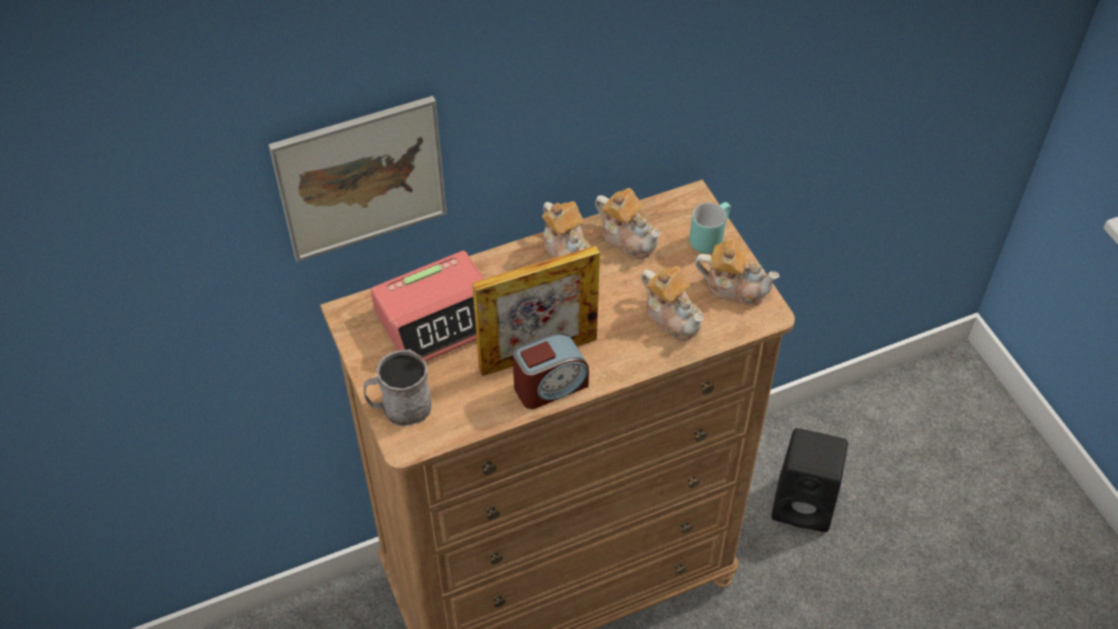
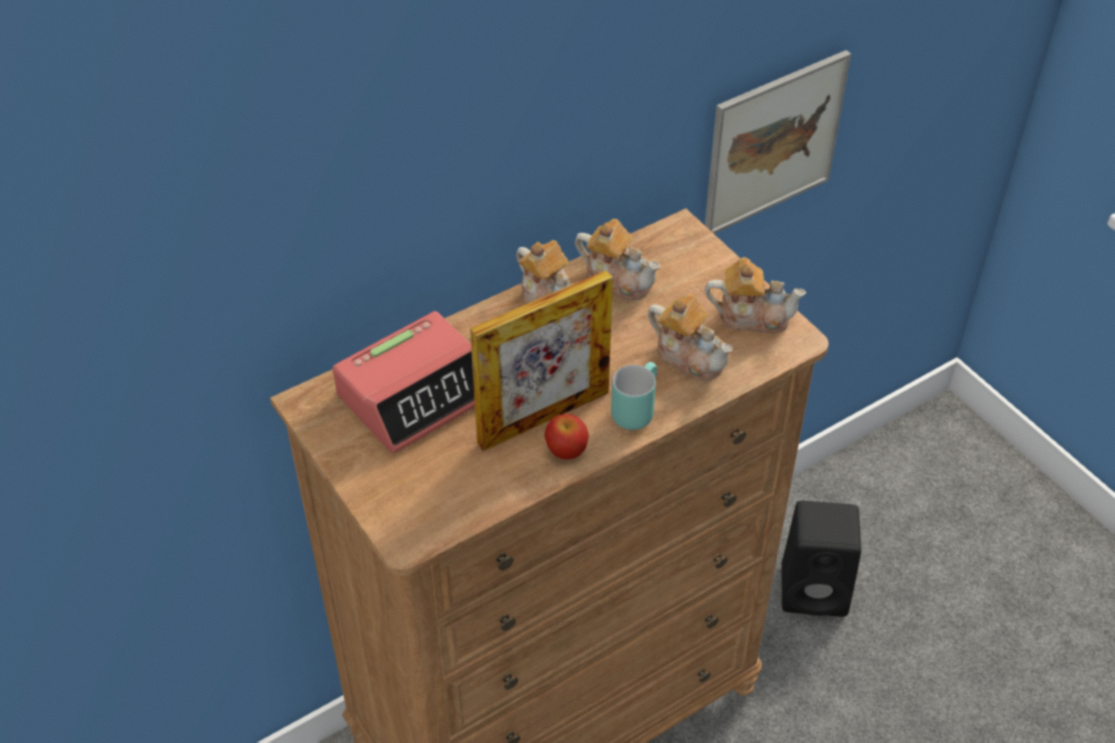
camera: 10 degrees left, 5 degrees down
picture [268,96,447,262] -> picture moved to [705,50,851,234]
grey mug [364,349,432,426] -> none
alarm clock [513,332,589,409] -> apple [545,414,588,460]
turquoise mug [689,202,731,254] -> turquoise mug moved to [611,362,657,430]

